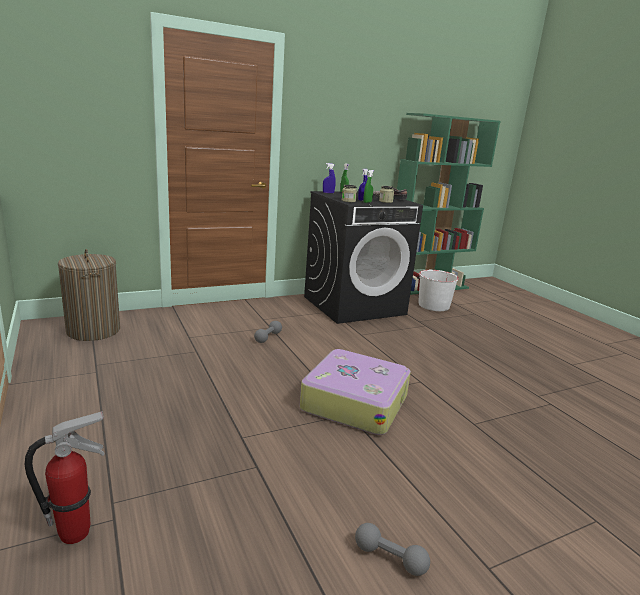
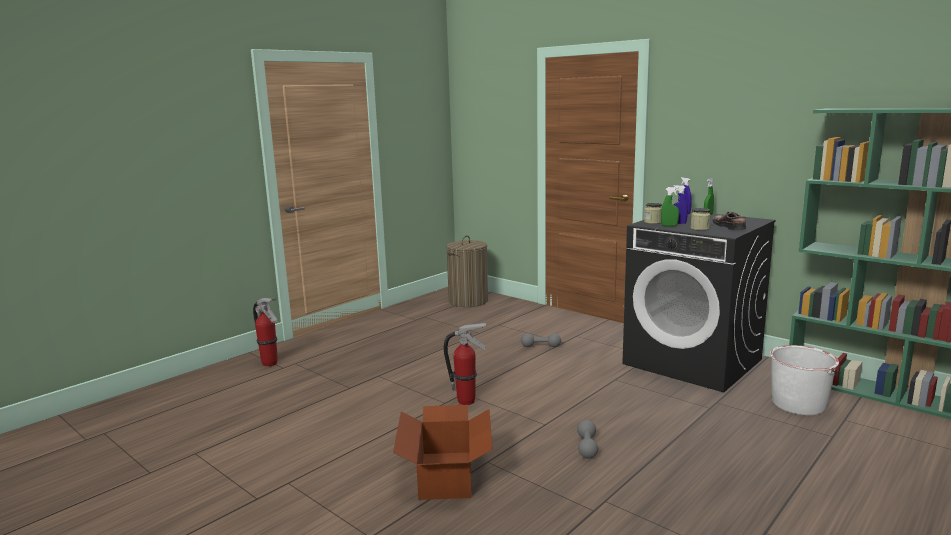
camera: 70 degrees right, 5 degrees down
suitcase [300,349,411,435] -> fire extinguisher [444,322,487,405]
grey dumbbell [355,523,430,576] -> grey dumbbell moved to [577,420,598,459]
none -> cardboard box [393,405,493,500]

